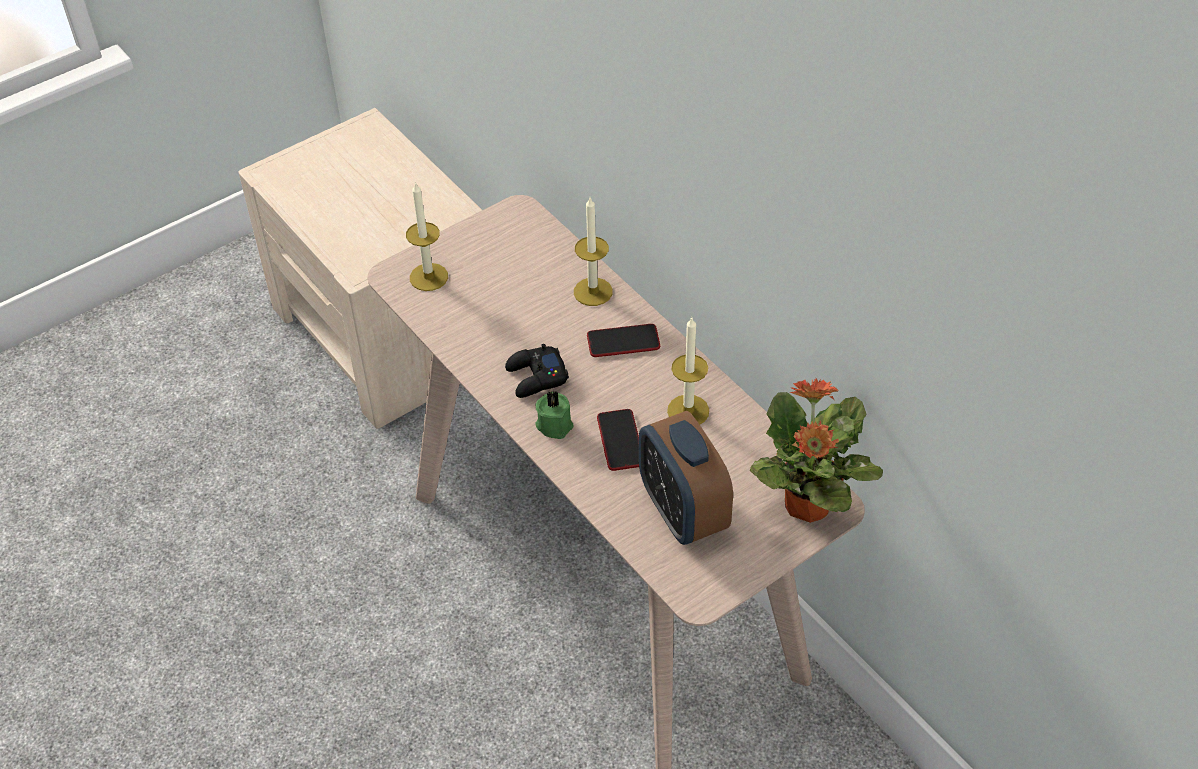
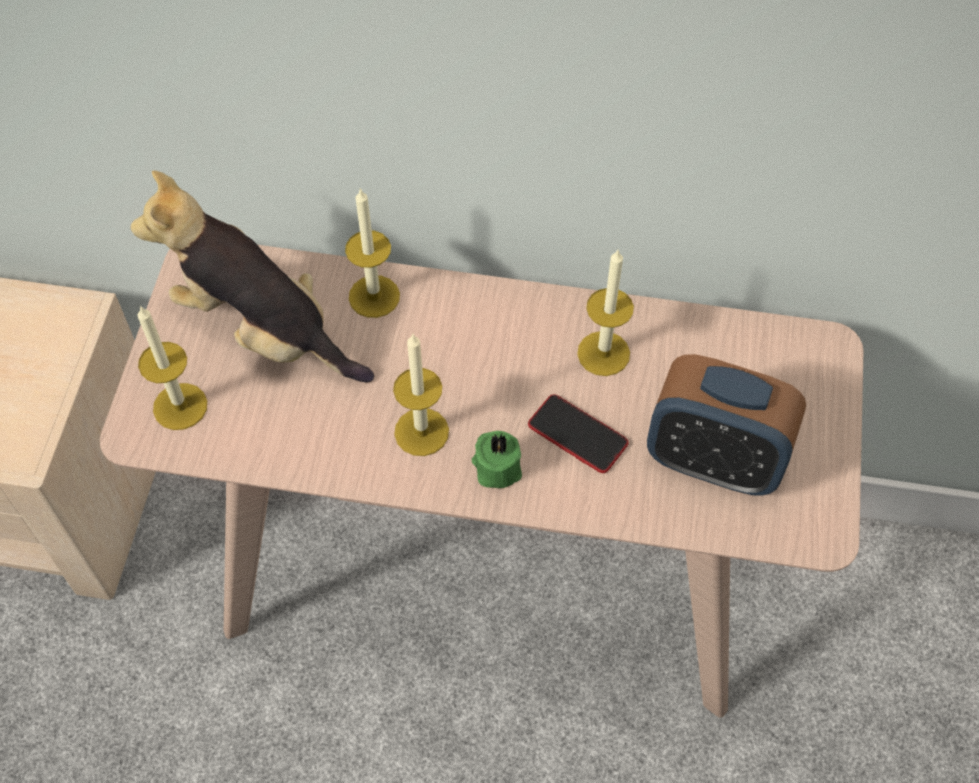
camera: 45 degrees left, 10 degrees up
black game controller [505,344,569,398] -> candle [393,334,449,456]
phone [587,324,660,357] -> none
potted plant [750,378,883,523] -> none
none -> plush toy [130,170,374,383]

